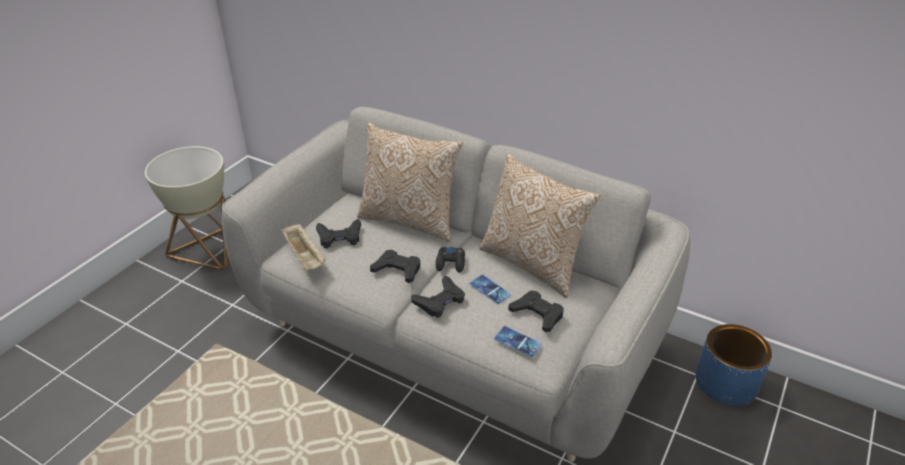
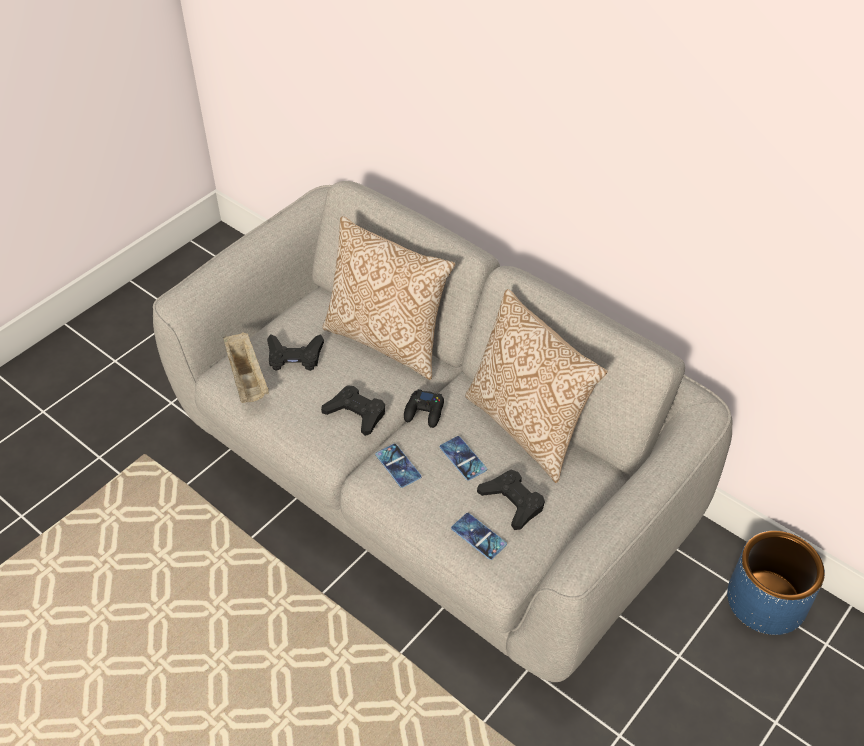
camera: 10 degrees right, 10 degrees up
planter [145,146,228,270] -> none
black game controller [411,276,465,318] -> phone [375,444,422,488]

